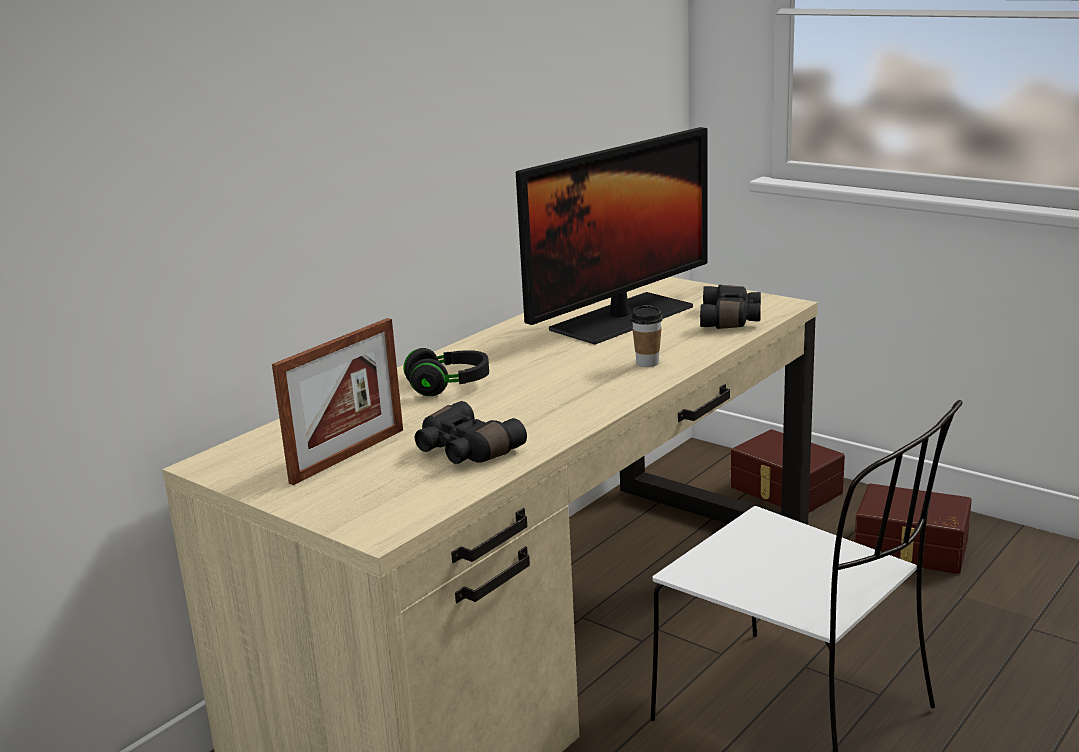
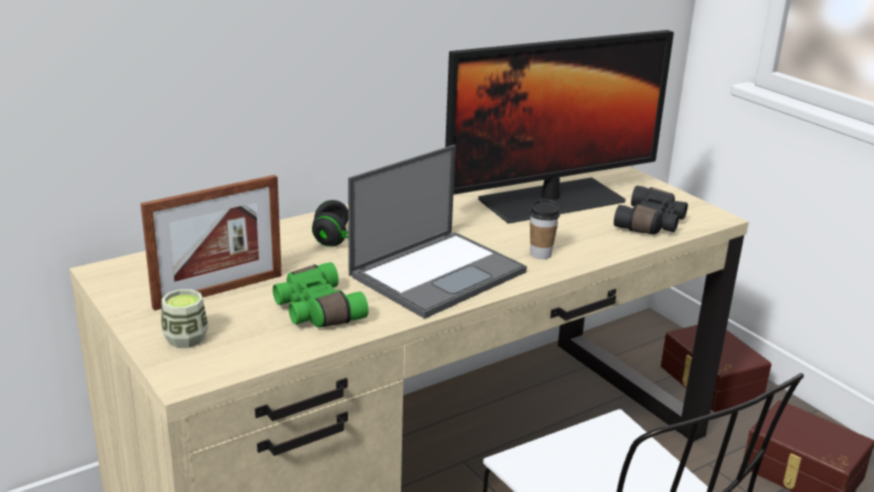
camera: 15 degrees right, 5 degrees up
black binoculars [415,401,527,464] -> green binoculars [273,262,369,327]
none -> cup [161,289,208,348]
none -> laptop [348,145,527,319]

